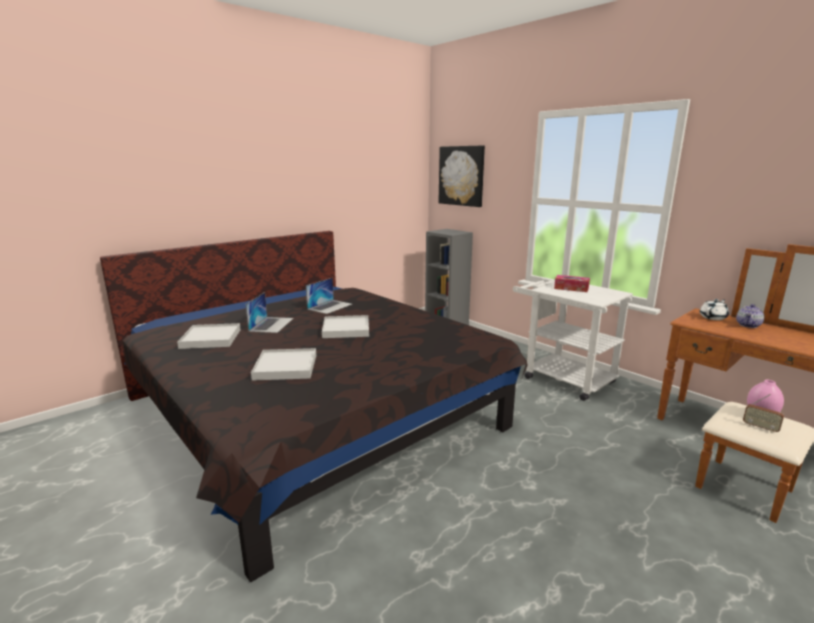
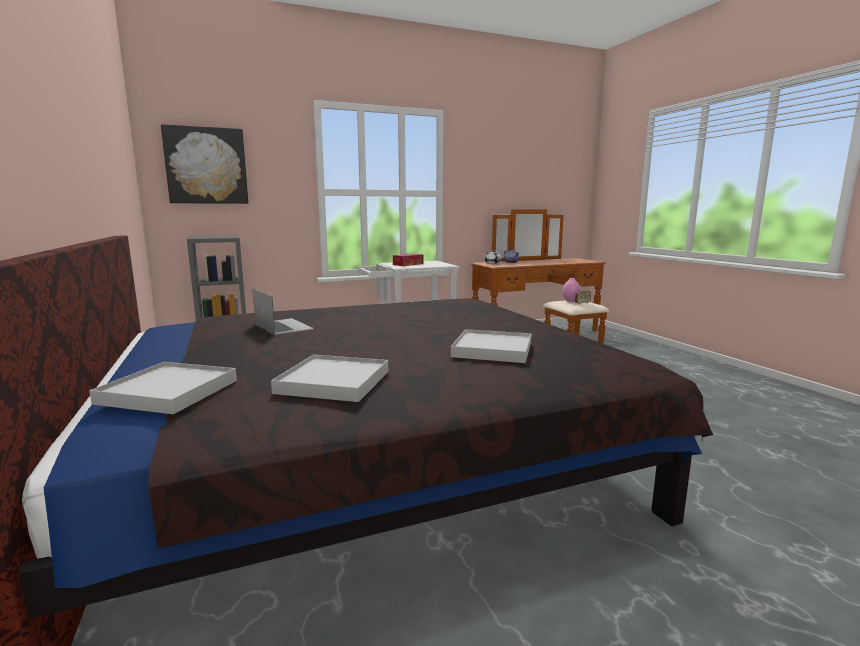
camera: 70 degrees left, 5 degrees down
laptop [246,292,294,333] -> none
white tray [322,315,369,338] -> white tray moved to [89,362,237,414]

